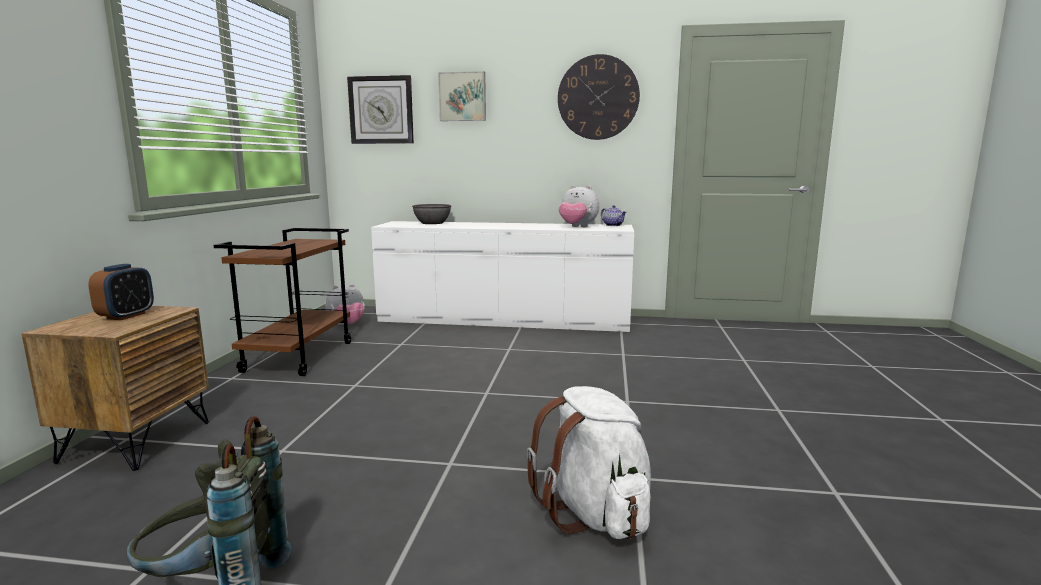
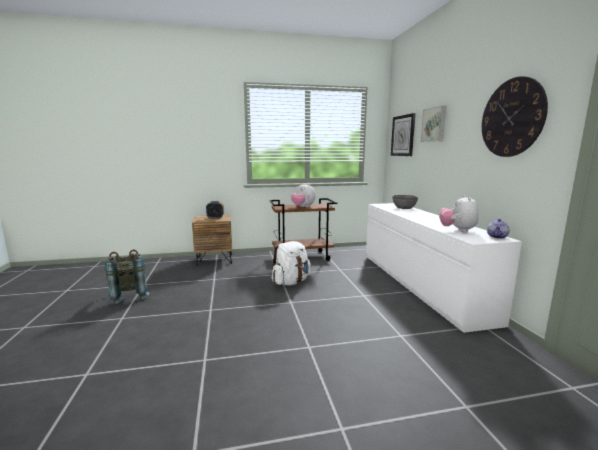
camera: 70 degrees right, 0 degrees up
plush toy [325,284,365,325] -> plush toy moved to [291,183,315,207]
white backpack [526,386,651,539] -> white backpack moved to [272,241,311,285]

